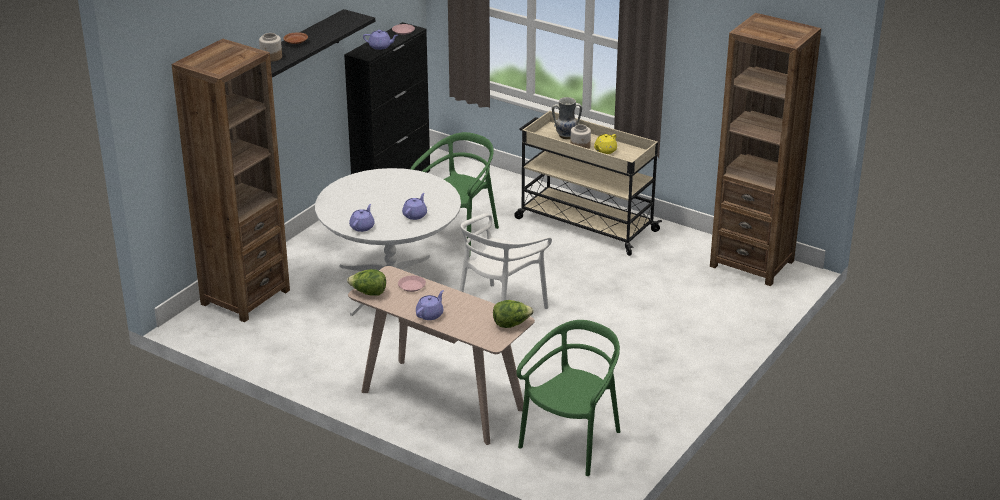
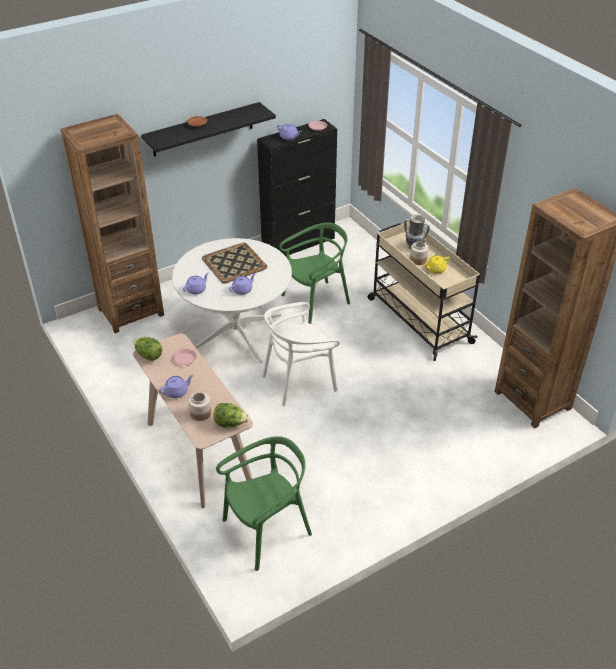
camera: 25 degrees right, 10 degrees up
jar [259,33,282,62] -> jar moved to [188,392,211,421]
none -> tray [202,243,267,283]

